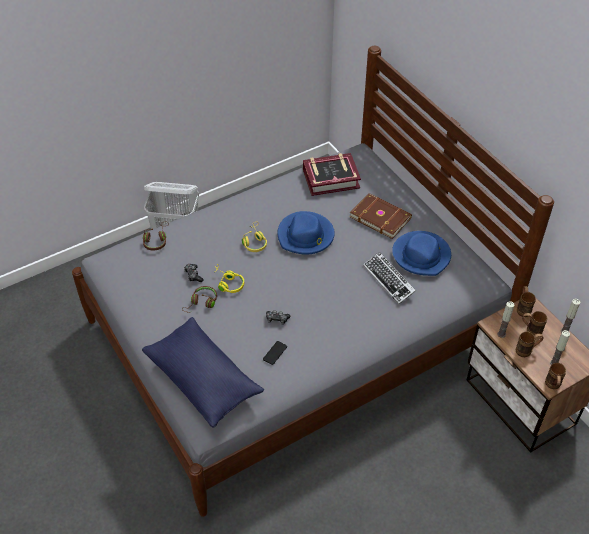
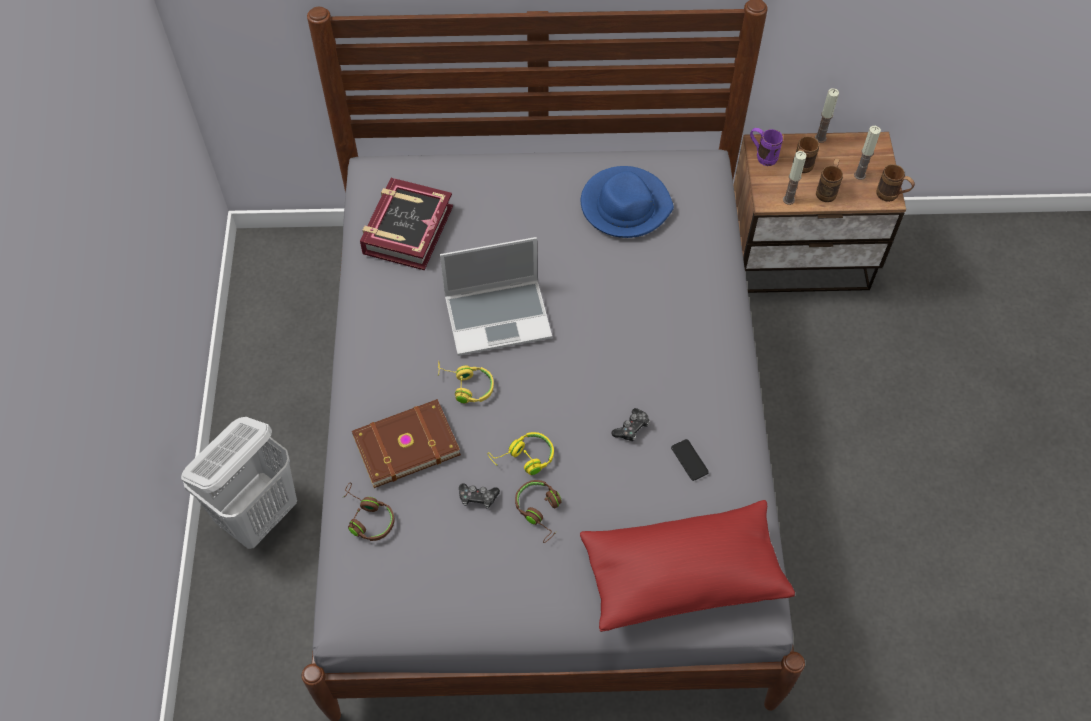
camera: 60 degrees left, 10 degrees up
blue pillow [142,317,264,428] -> red pillow [580,500,795,632]
blue hat [277,211,335,255] -> laptop [440,237,552,356]
brown book [350,193,412,239] -> brown book moved to [352,399,461,488]
keyboard [363,252,416,304] -> none
brown mug [517,286,536,317] -> purple mug [750,128,783,166]

